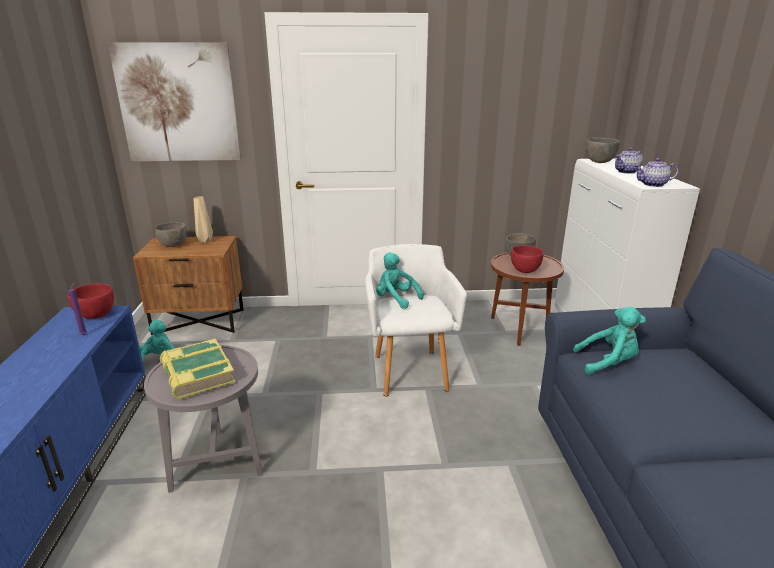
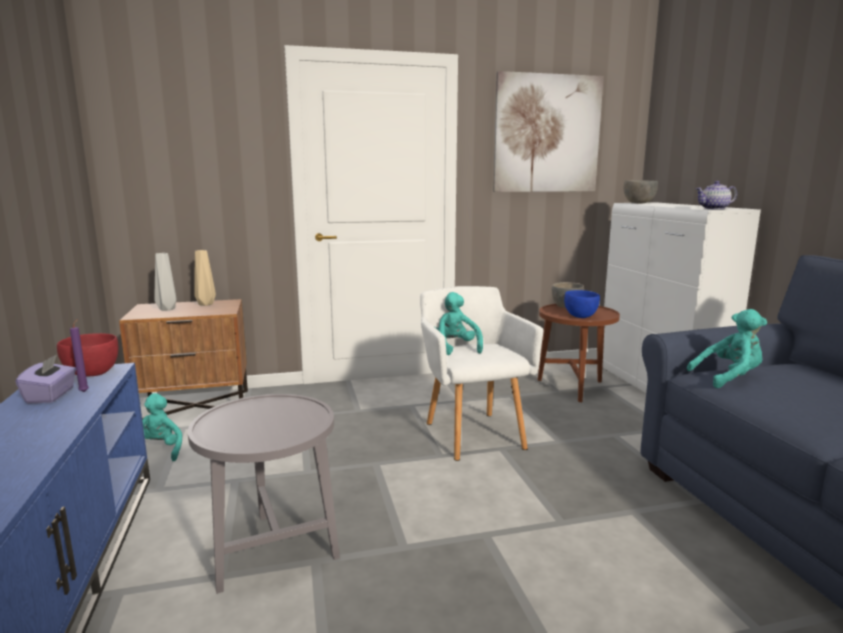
camera: 10 degrees left, 10 degrees down
picture [108,42,241,161] -> picture moved to [493,71,604,192]
grey bowl [155,222,187,247] -> grey vase [154,253,176,311]
book [159,339,235,399] -> none
turquoise plush toy [376,252,424,309] -> turquoise plush toy turned 45 degrees clockwise [435,292,483,355]
red bowl [511,245,543,273] -> blue bowl [564,290,600,318]
teapot [615,148,643,174] -> none
none -> purple tissue box [15,355,76,404]

